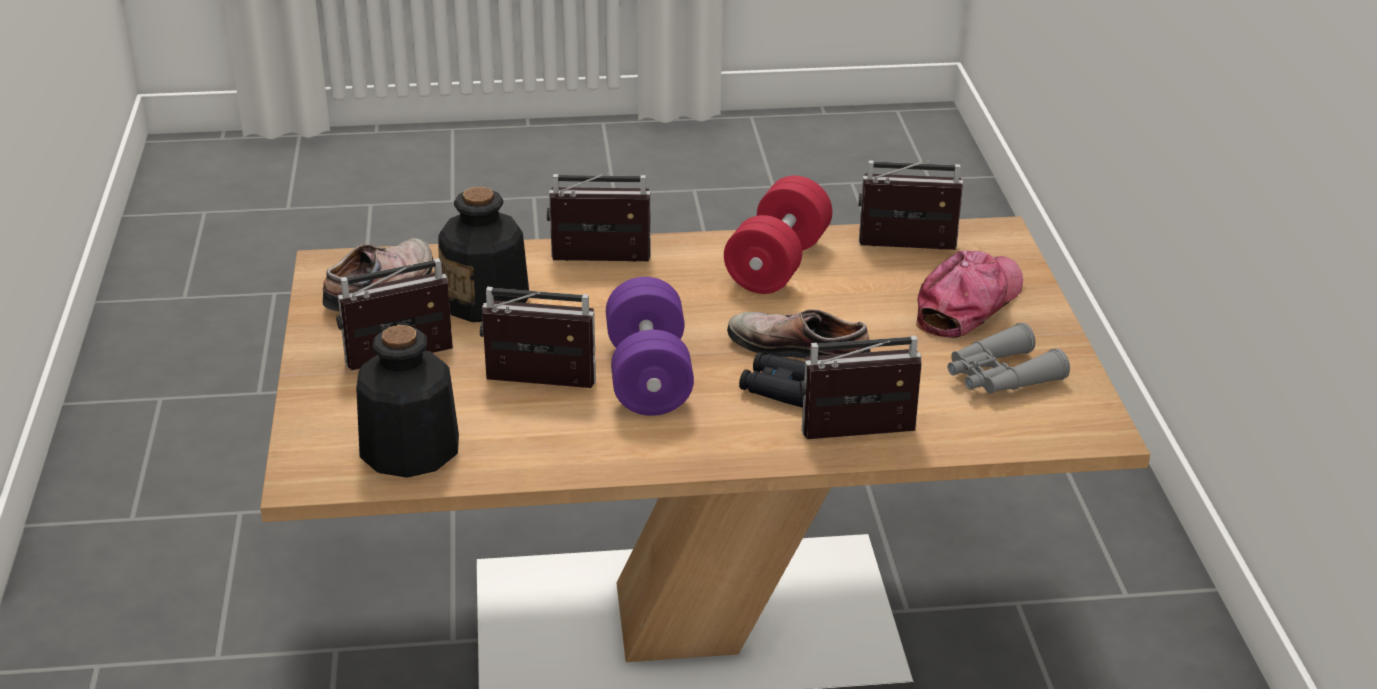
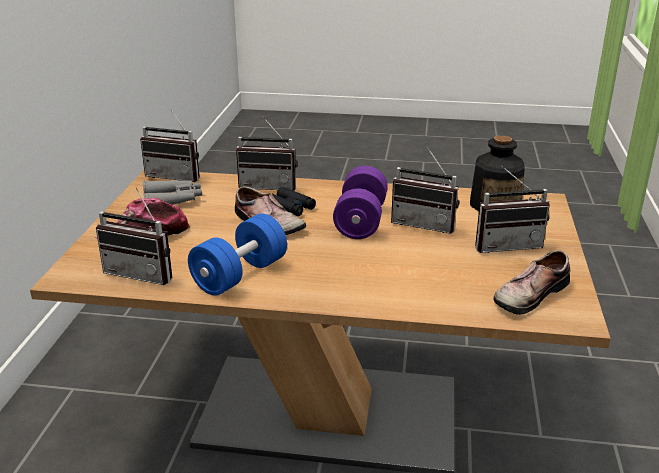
camera: 165 degrees left, 5 degrees down
bottle [438,187,529,322] -> none
radio [547,172,651,262] -> radio moved to [140,108,200,182]
red dumbbell [724,176,832,294] -> blue dumbbell [188,213,287,296]

